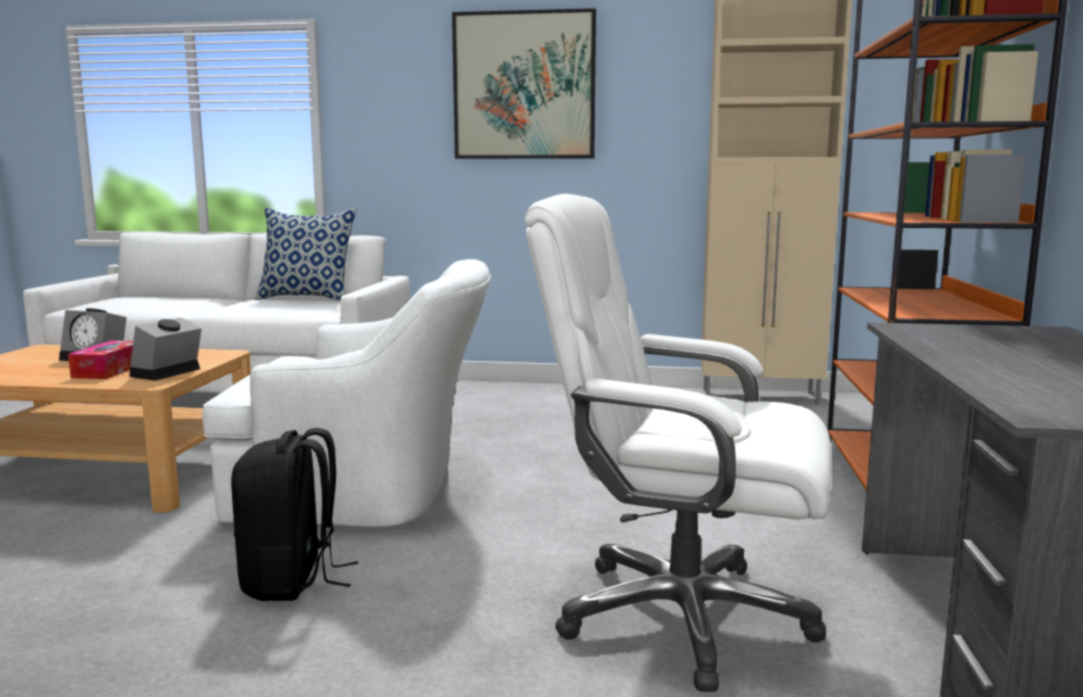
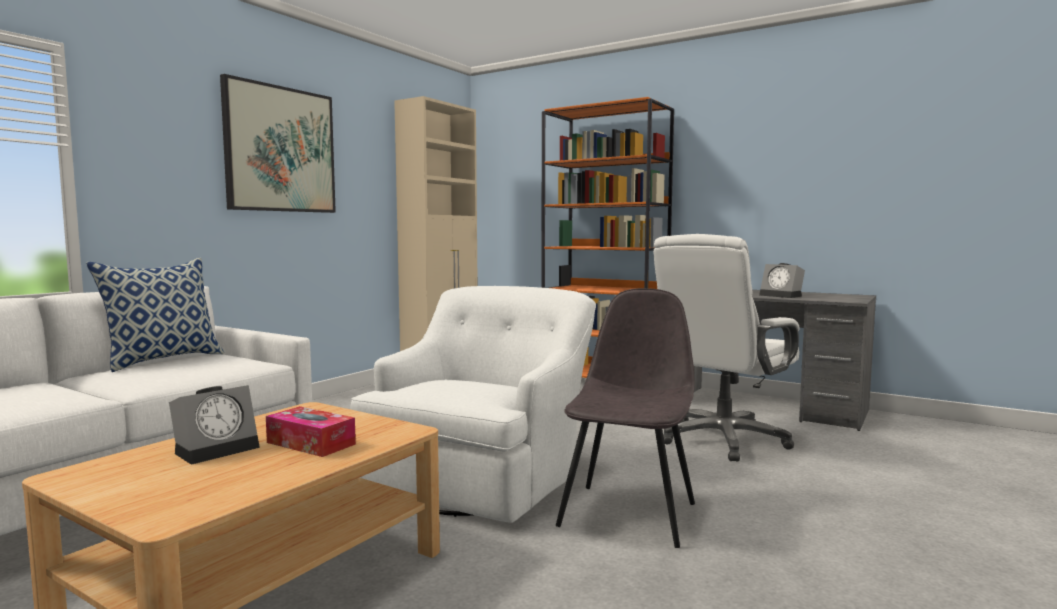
camera: 65 degrees left, 5 degrees down
alarm clock [129,317,202,381] -> alarm clock moved to [759,263,805,298]
black backpack [231,428,358,601] -> grey chair [556,288,695,548]

